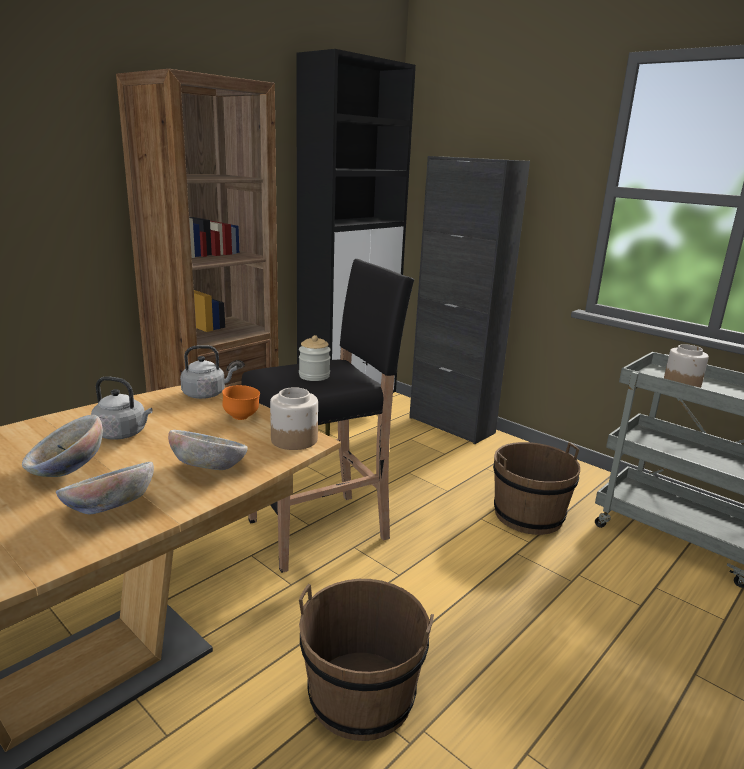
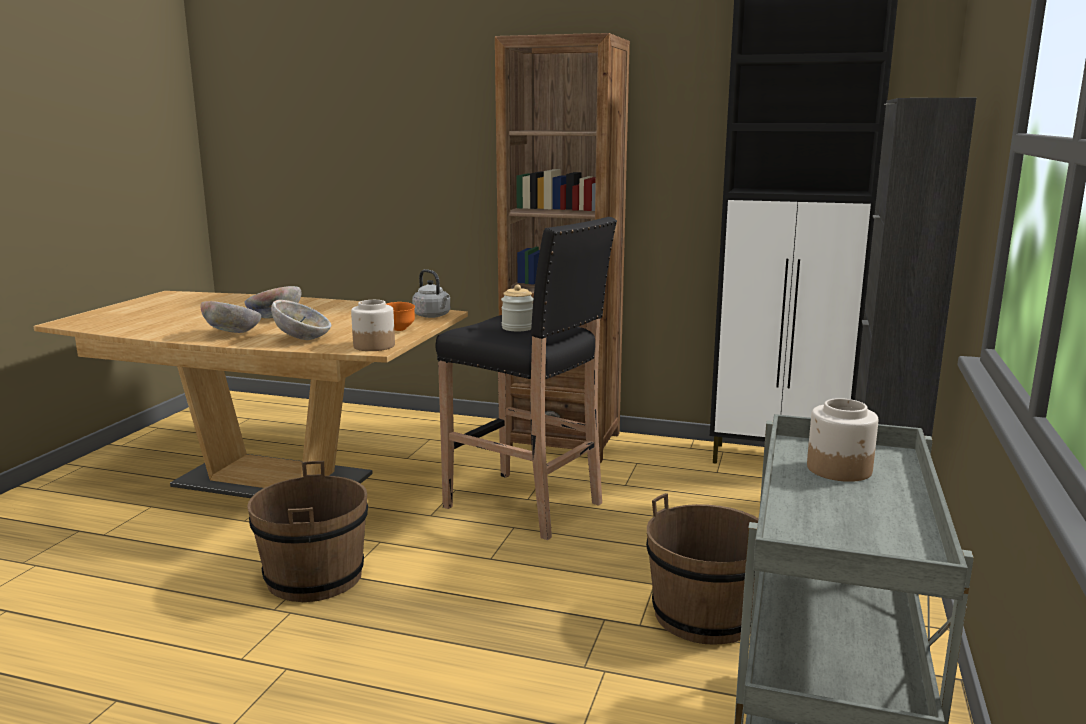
camera: 65 degrees right, 5 degrees down
grey kettle [91,377,153,440] -> none

